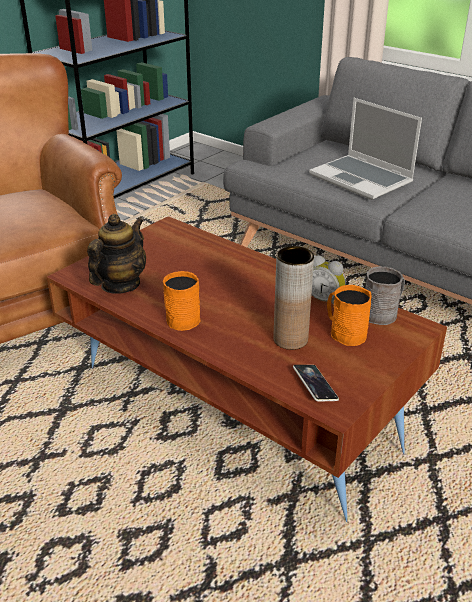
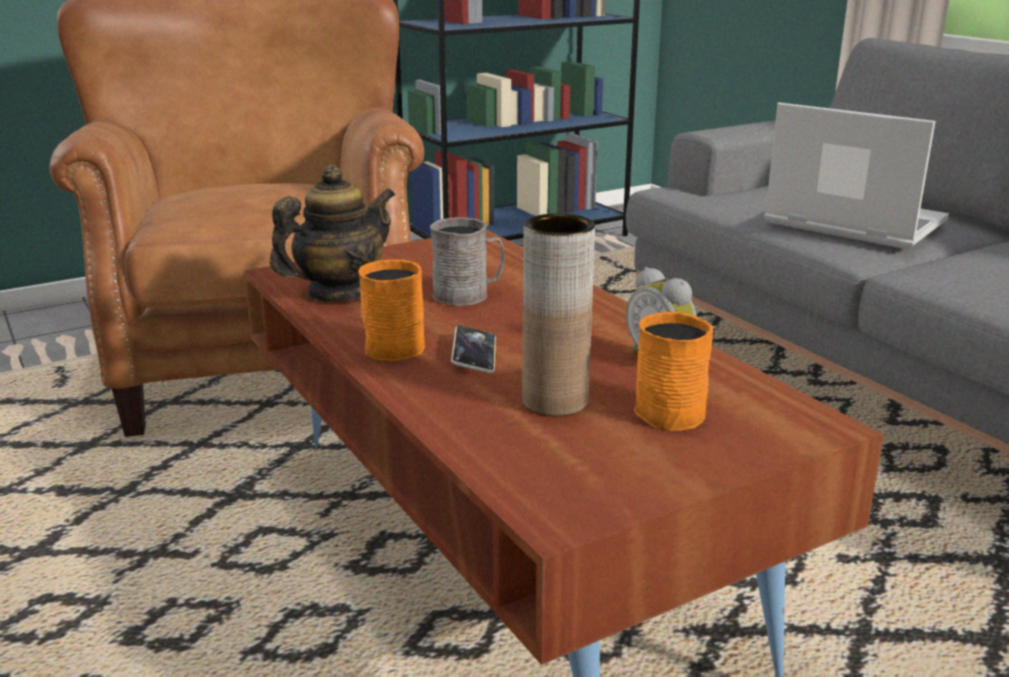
camera: 20 degrees right, 10 degrees down
phone [293,365,339,402] -> phone moved to [451,325,496,373]
laptop [309,98,422,200] -> laptop turned 150 degrees clockwise [764,102,949,249]
grey mug [365,266,405,325] -> grey mug moved to [430,217,504,306]

